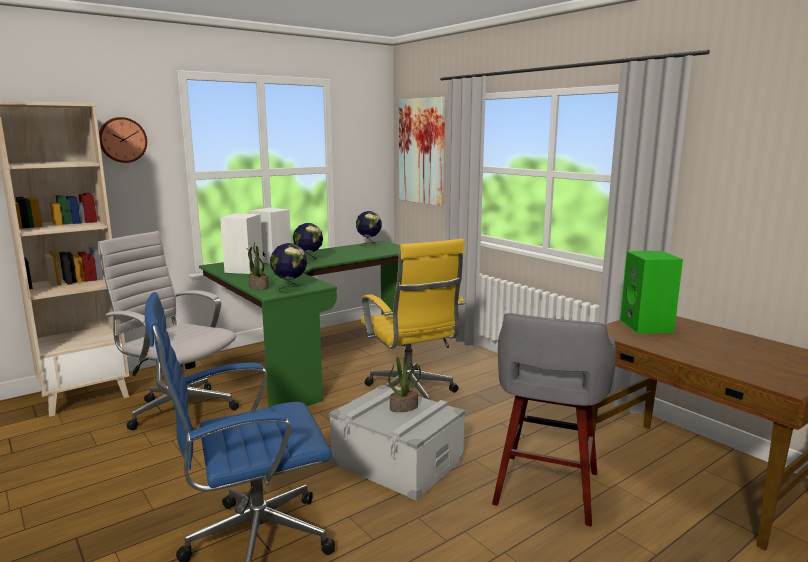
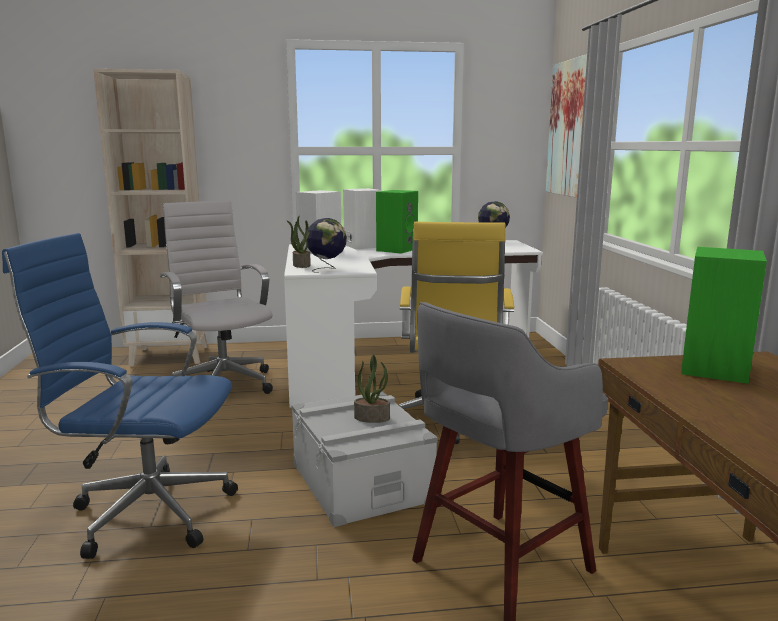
camera: 30 degrees right, 0 degrees up
wall clock [99,117,147,163] -> none
green desk [199,241,400,408] -> white desk [284,240,543,408]
globe [293,223,323,264] -> green speaker [376,190,418,254]

